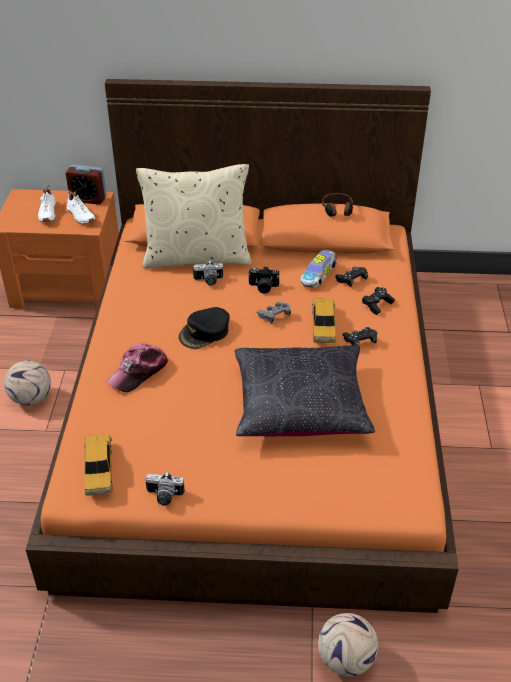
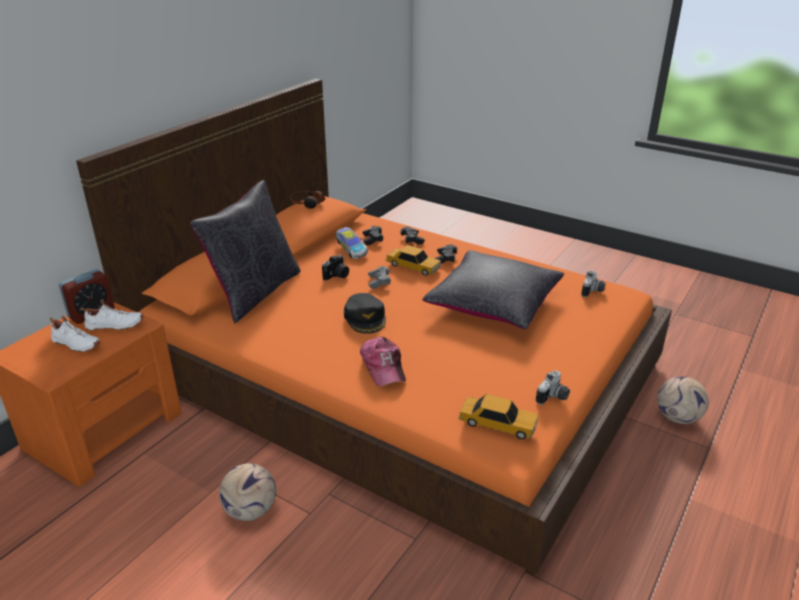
camera: 60 degrees left, 10 degrees down
beige pillow [136,164,251,268] -> black pillow [190,180,301,323]
camera [193,260,223,286] -> camera moved to [581,270,606,297]

